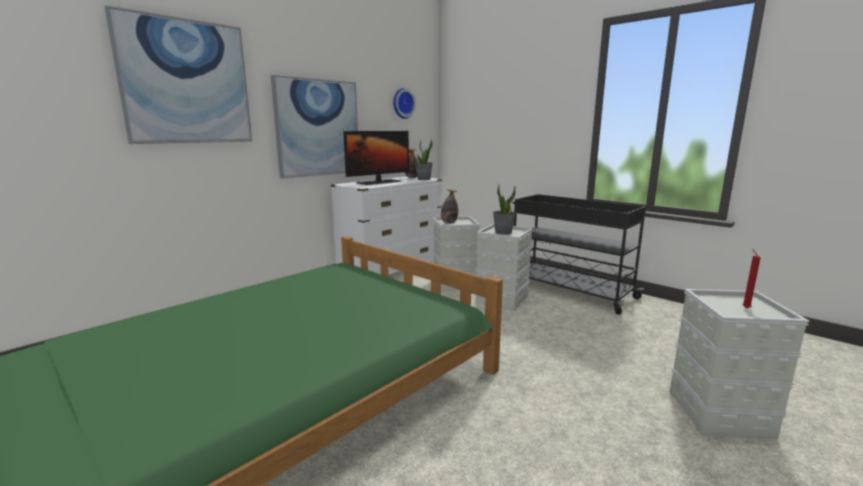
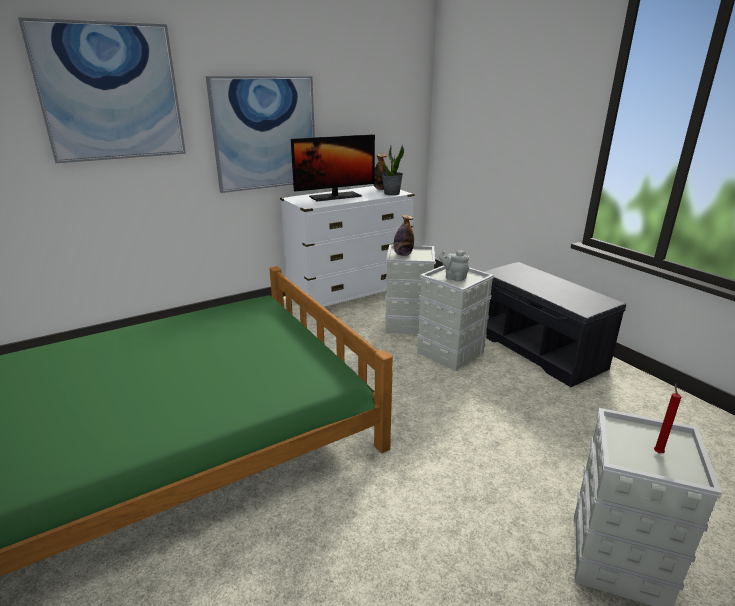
camera: 15 degrees right, 10 degrees up
wall clock [393,88,416,119] -> none
potted plant [493,184,516,235] -> grey teapot [439,250,469,282]
black cart [512,194,646,315] -> grey bench [483,262,626,387]

